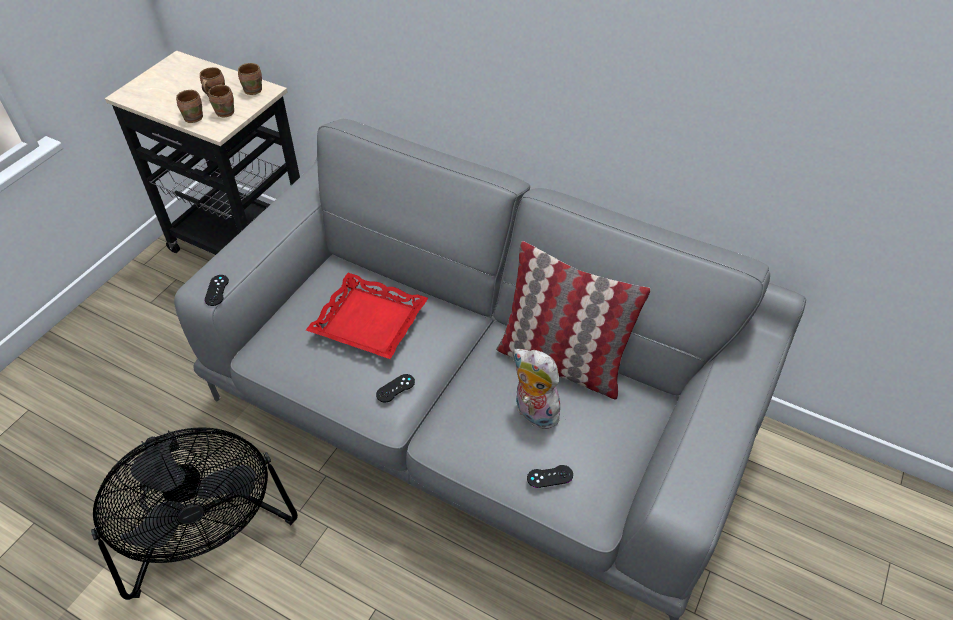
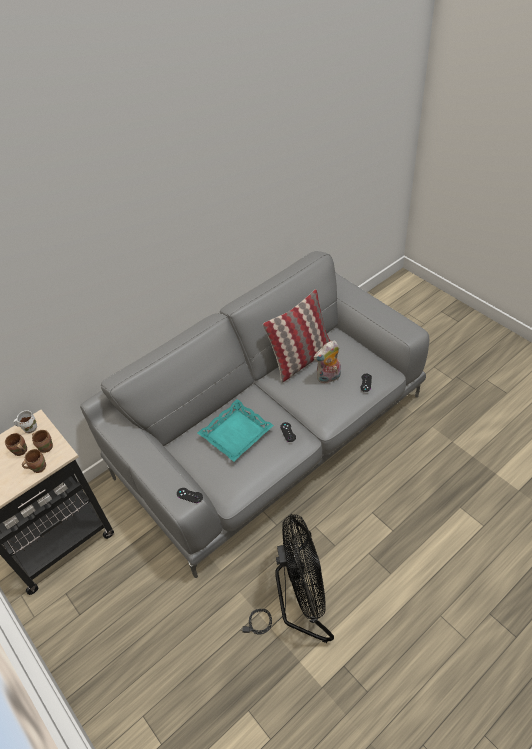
camera: 65 degrees left, 0 degrees up
brown mug [238,63,262,95] -> white mug [14,410,37,433]
red tray [306,273,428,359] -> turquoise tray [198,399,274,462]

